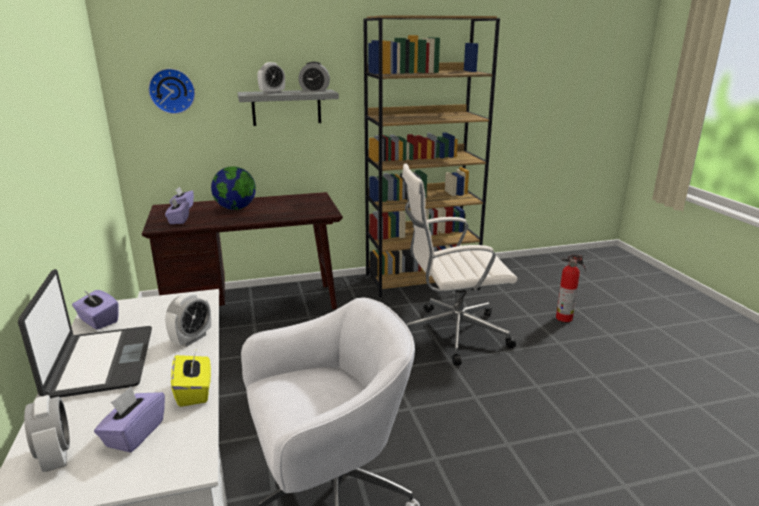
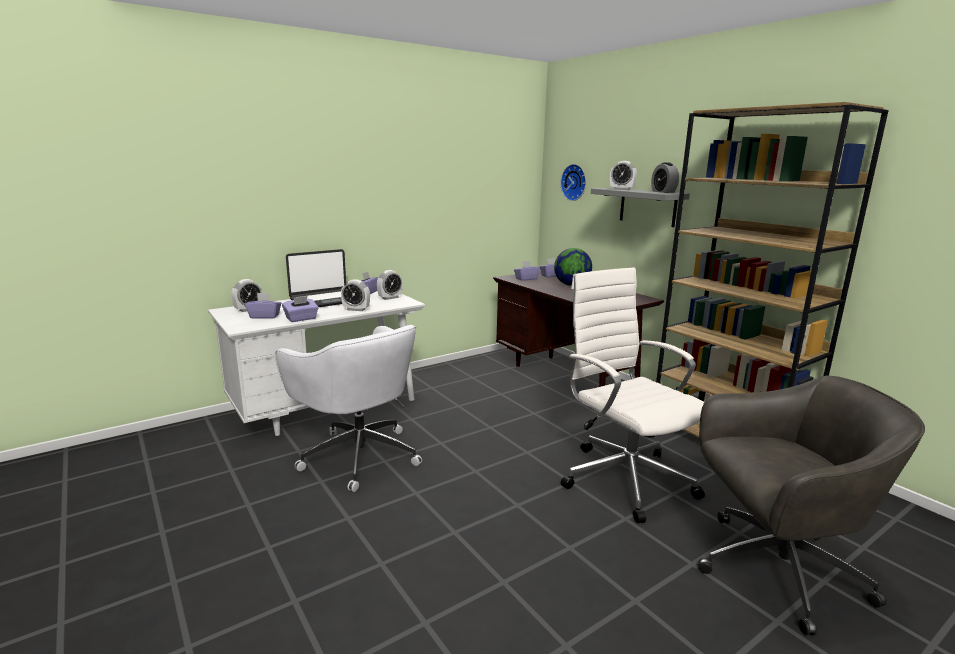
camera: 70 degrees right, 5 degrees down
yellow tissue box [171,351,211,407] -> purple tissue box [282,296,319,322]
fire extinguisher [556,254,586,322] -> grey office chair [698,376,925,635]
none -> alarm clock [377,270,403,300]

